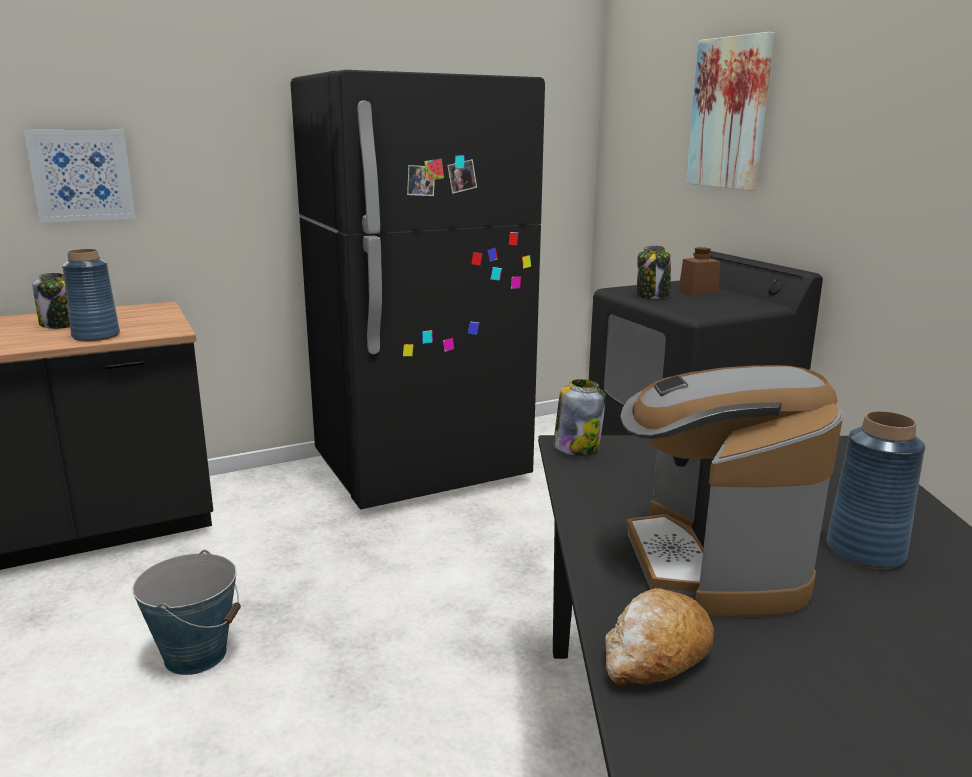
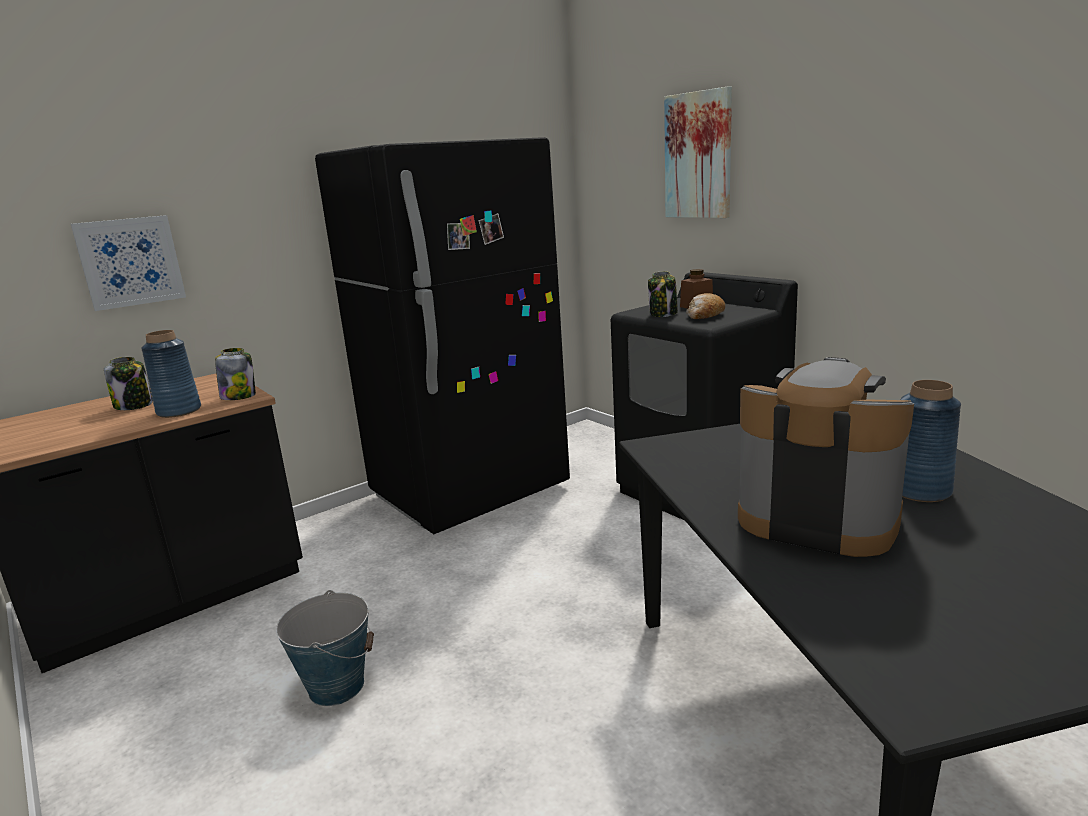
camera: 10 degrees left, 0 degrees up
jar [553,379,606,456] -> jar moved to [215,348,256,400]
bread [605,588,714,685] -> bread moved to [686,293,725,319]
coffee machine [620,365,844,617] -> coffee machine turned 135 degrees clockwise [738,357,914,557]

